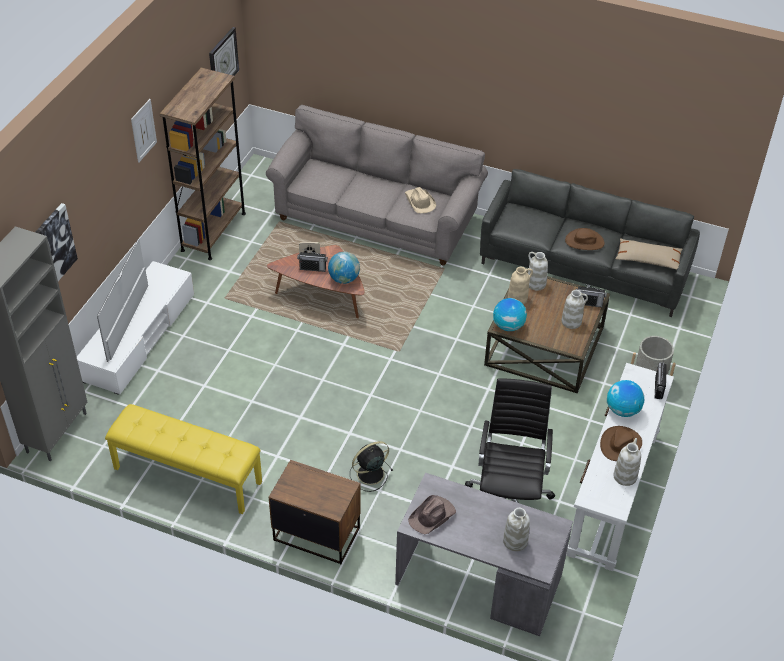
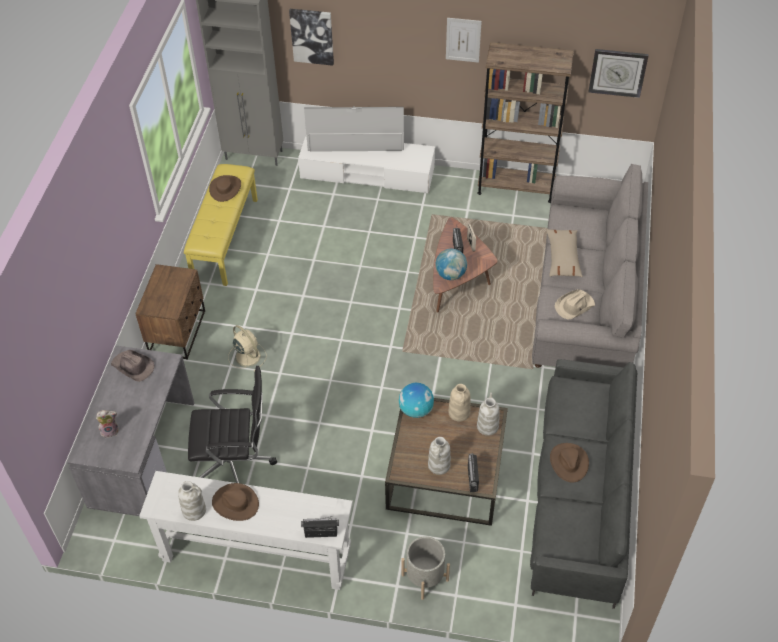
camera: 80 degrees right, 5 degrees up
black fan [350,441,393,492] -> beige fan [228,325,267,372]
white vase [503,508,530,551] -> plush toy [96,410,119,438]
globe [607,380,644,417] -> none
beige pillow [615,238,683,270] -> beige pillow moved to [546,229,583,277]
none -> brown hat [209,175,241,202]

